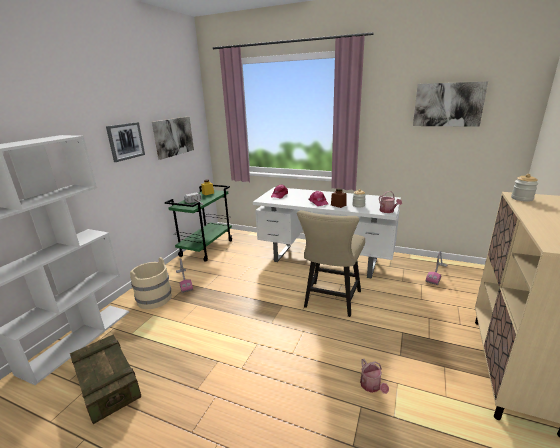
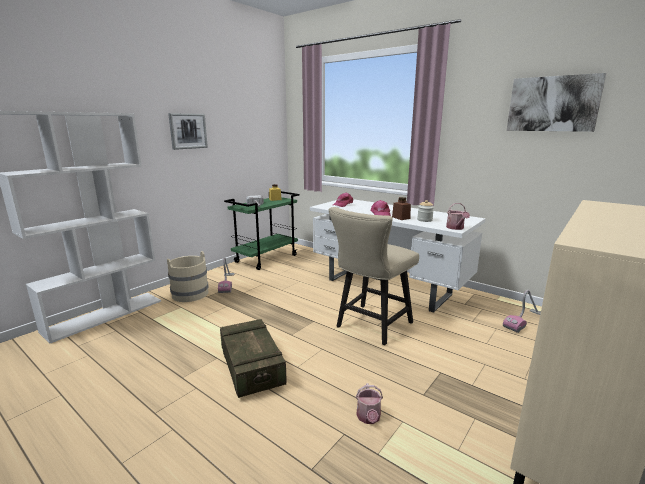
camera: 15 degrees right, 5 degrees down
crate [70,334,141,424] -> crate moved to [220,319,287,398]
picture [152,117,194,160] -> none
jar [511,174,538,202] -> none

